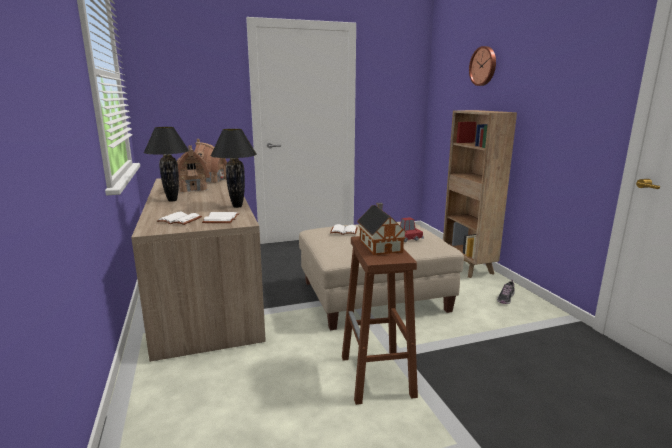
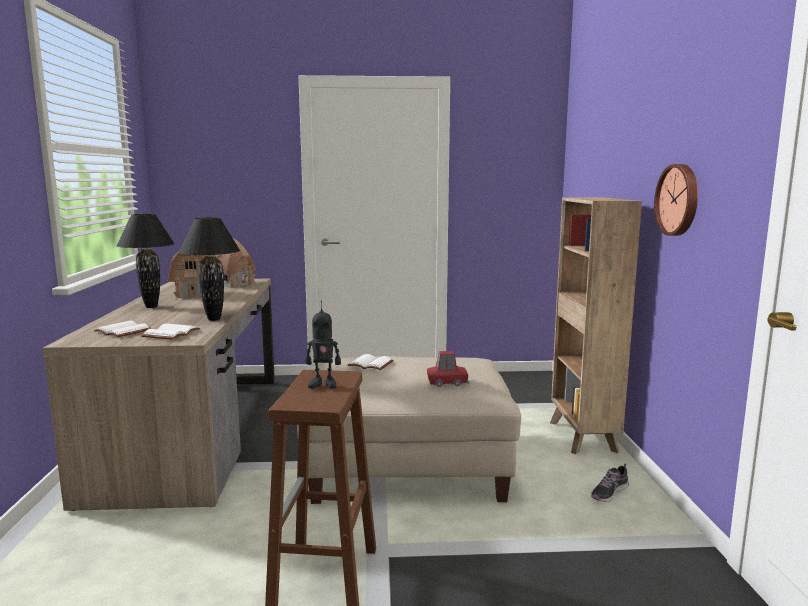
camera: 15 degrees right, 5 degrees down
toy house [357,203,407,255] -> toy robot [305,301,341,389]
wall clock [469,46,496,86] -> wall clock moved to [654,164,698,236]

